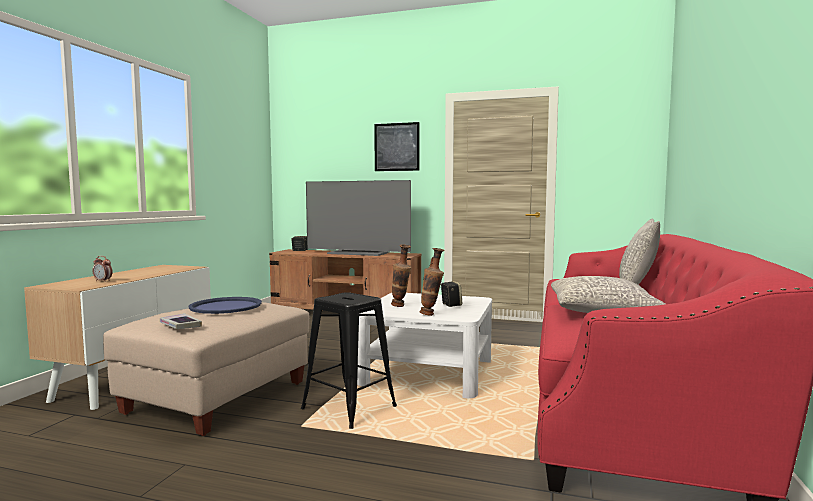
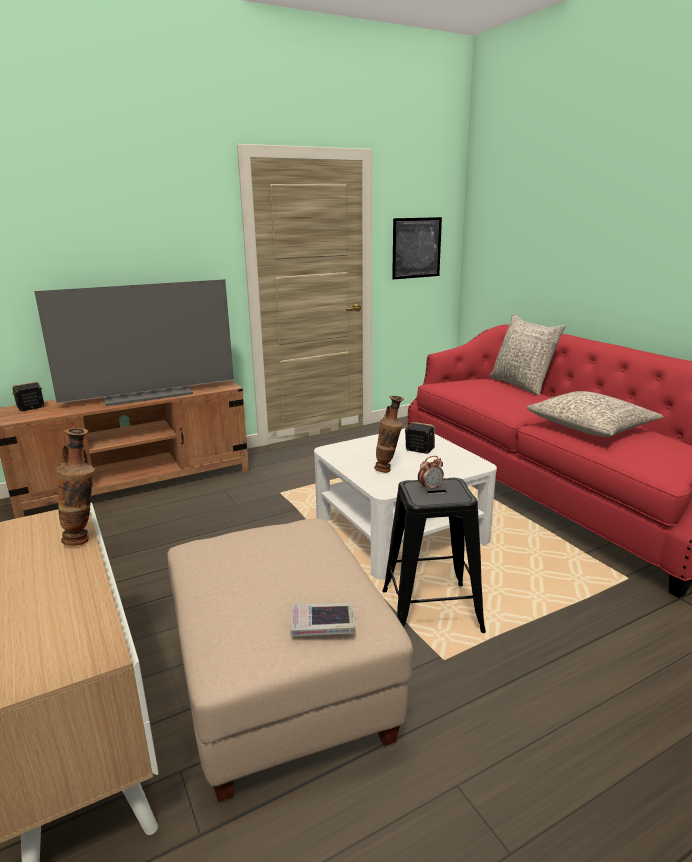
camera: 45 degrees left, 15 degrees up
alarm clock [92,256,113,282] -> alarm clock moved to [418,456,444,492]
blue tray [189,297,262,314] -> none
picture [374,122,420,171] -> picture moved to [392,217,442,279]
vase [420,248,445,316] -> vase moved to [56,428,95,546]

